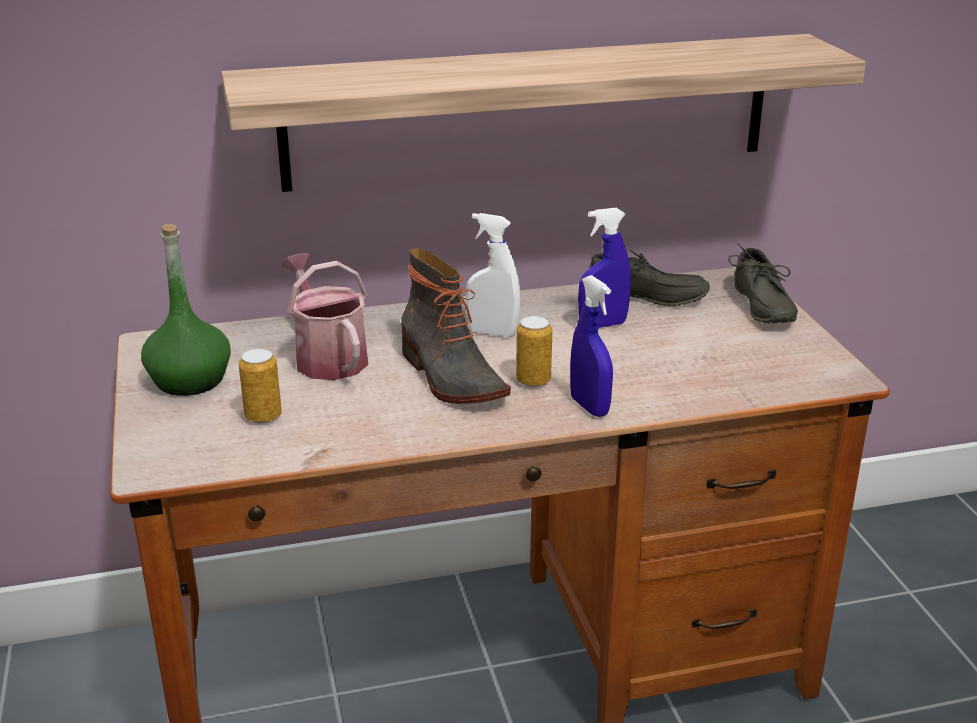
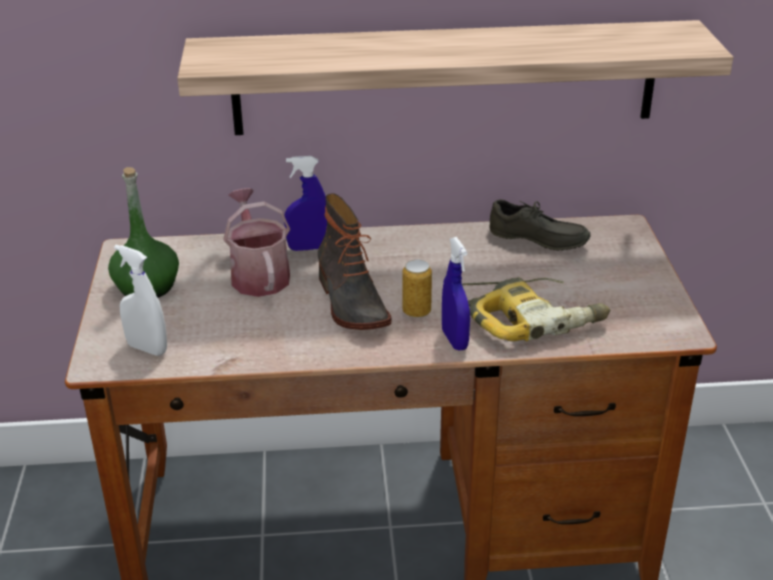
camera: 10 degrees right, 5 degrees up
can [239,348,282,424] -> none
white spray bottle [466,213,520,337] -> white spray bottle moved to [114,245,167,356]
blue spray bottle [578,208,631,328] -> blue spray bottle moved to [284,156,327,251]
grey shoe [728,243,798,324] -> none
none -> power drill [462,277,610,341]

